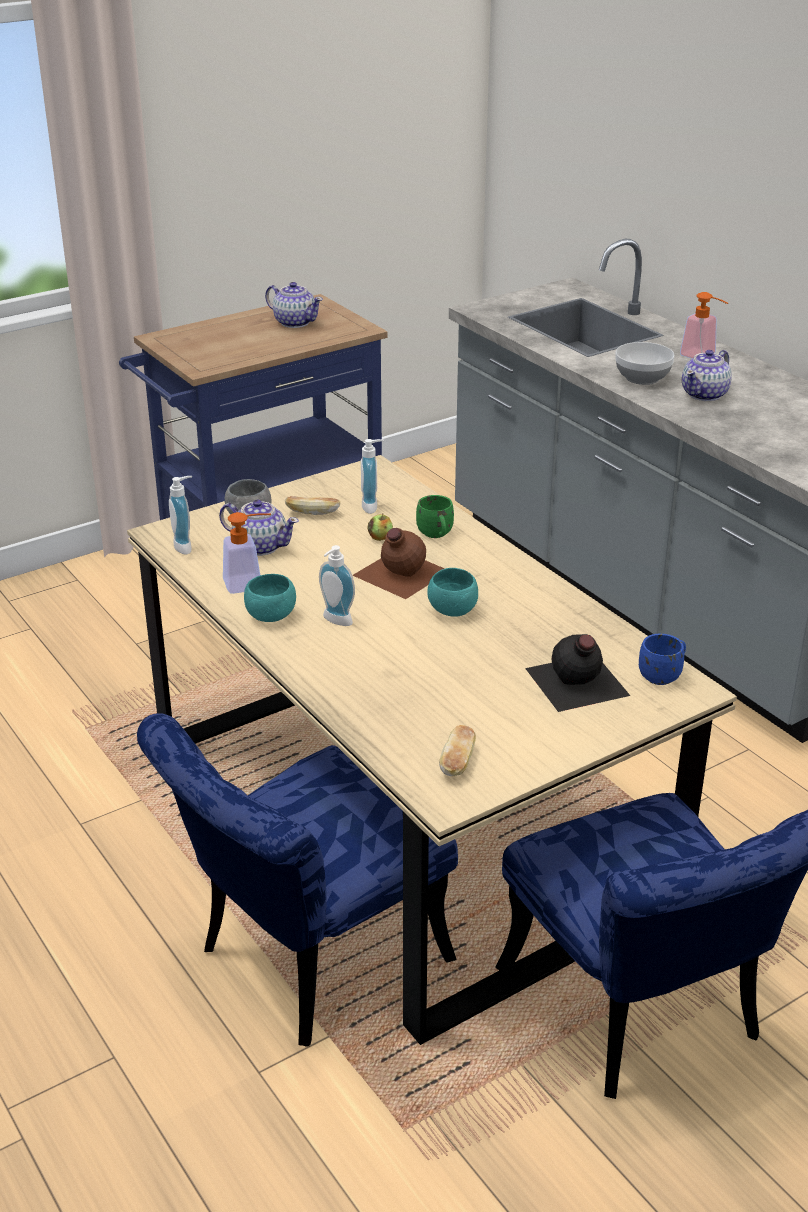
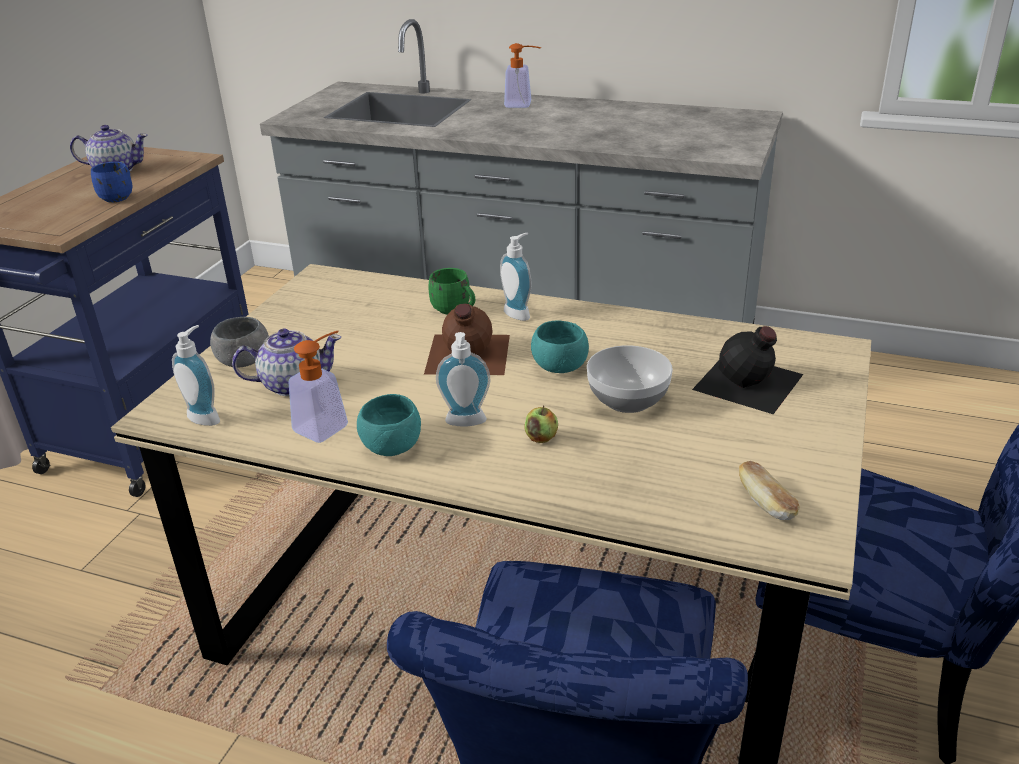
camera: 35 degrees left, 0 degrees up
bread [285,496,340,515] -> none
soap dispenser [361,439,384,514] -> soap dispenser moved to [500,233,532,321]
apple [368,514,393,541] -> apple moved to [524,406,558,443]
bowl [615,342,675,385] -> bowl moved to [587,345,673,413]
blue mug [639,634,686,685] -> blue mug moved to [91,162,133,203]
teapot [682,350,732,401] -> none

